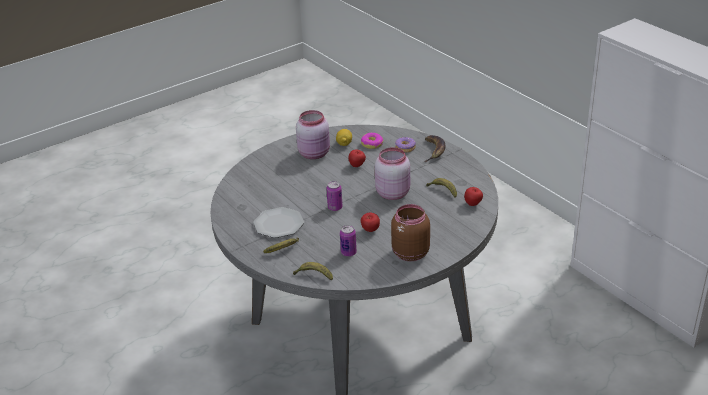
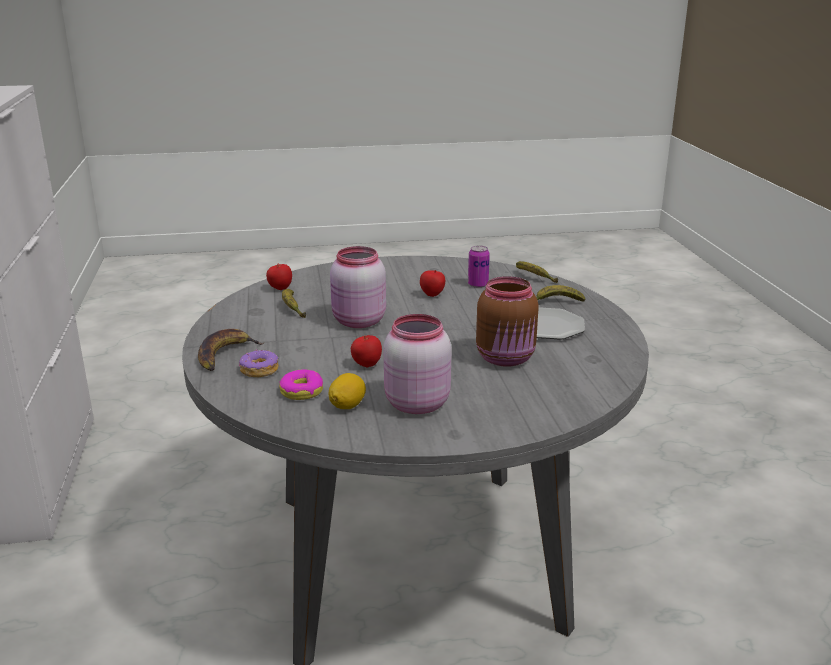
camera: 155 degrees left, 10 degrees down
can [326,181,343,211] -> none
brown jar [391,204,430,261] -> brown jar moved to [476,276,539,367]

